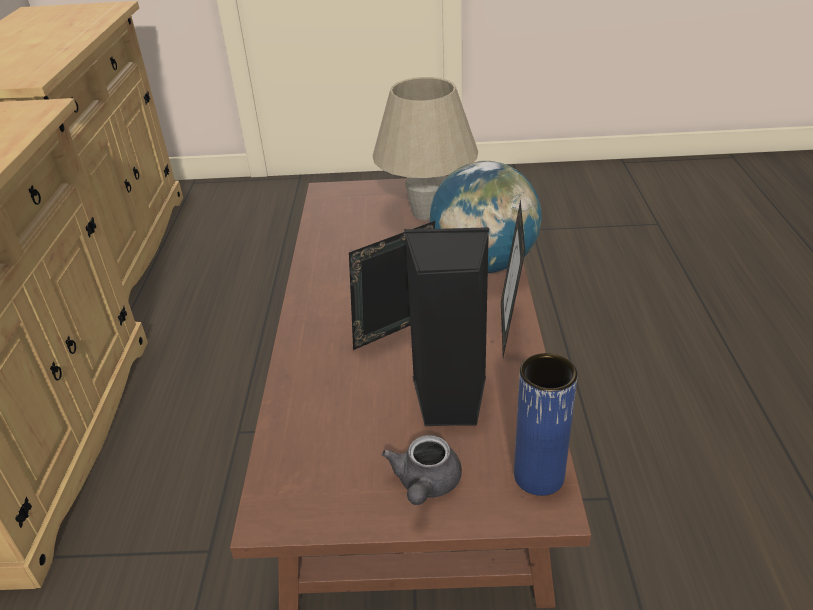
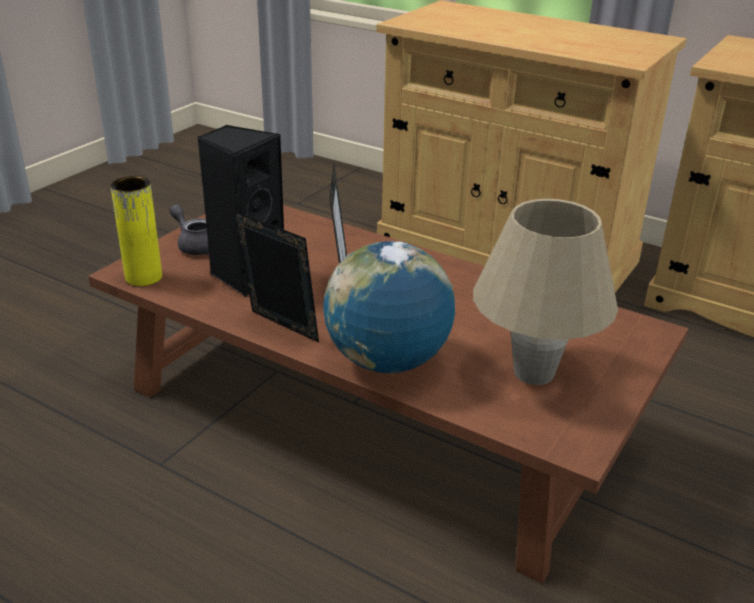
camera: 120 degrees right, 5 degrees down
blue vase [514,353,578,496] -> yellow vase [110,176,162,286]

